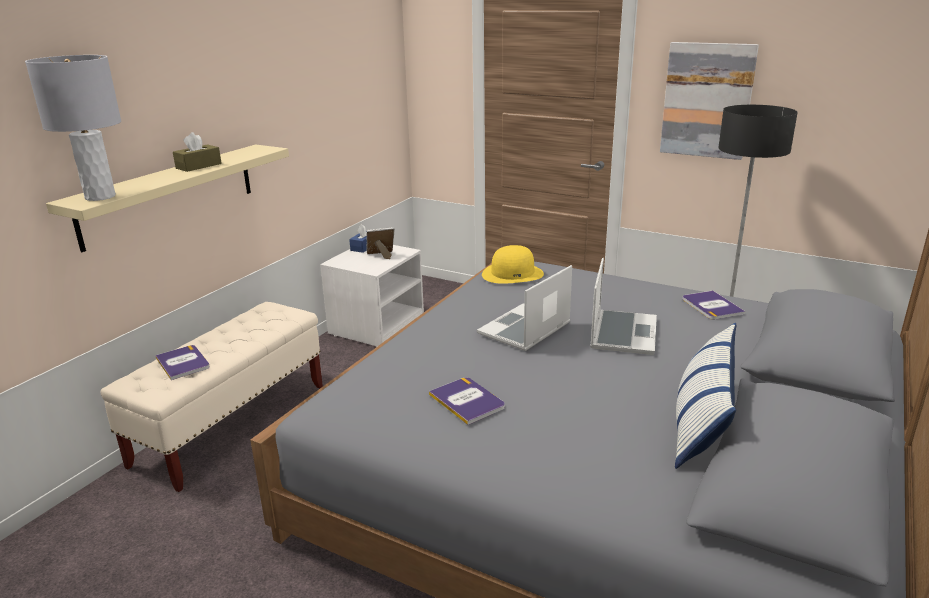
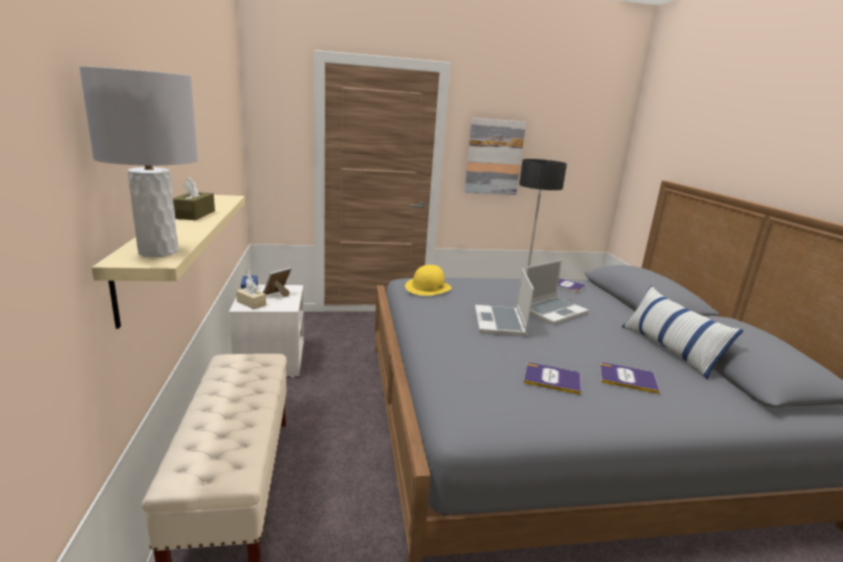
camera: 40 degrees left, 5 degrees down
book [155,345,210,380] -> book moved to [600,363,660,394]
laptop [590,258,657,355] -> laptop turned 75 degrees clockwise [525,259,589,324]
none -> beige tissue box [236,281,266,309]

